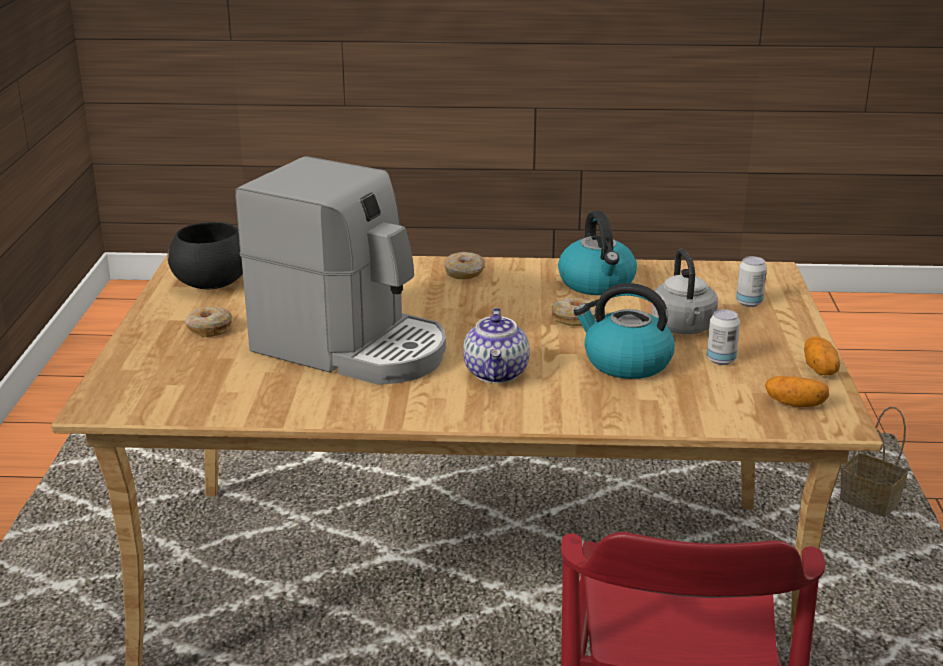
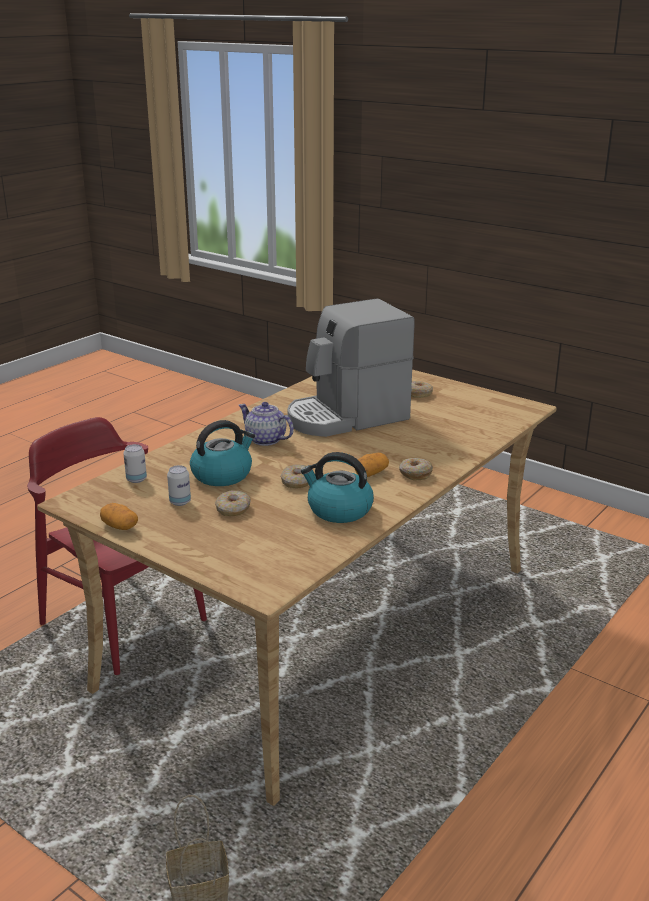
camera: 125 degrees right, 0 degrees up
black bowl [167,222,243,289] -> none
grey kettle [651,249,718,334] -> donut [215,490,251,516]
can [736,256,767,307] -> can moved to [123,444,147,483]
potato [765,376,829,407] -> potato moved to [355,453,389,477]

